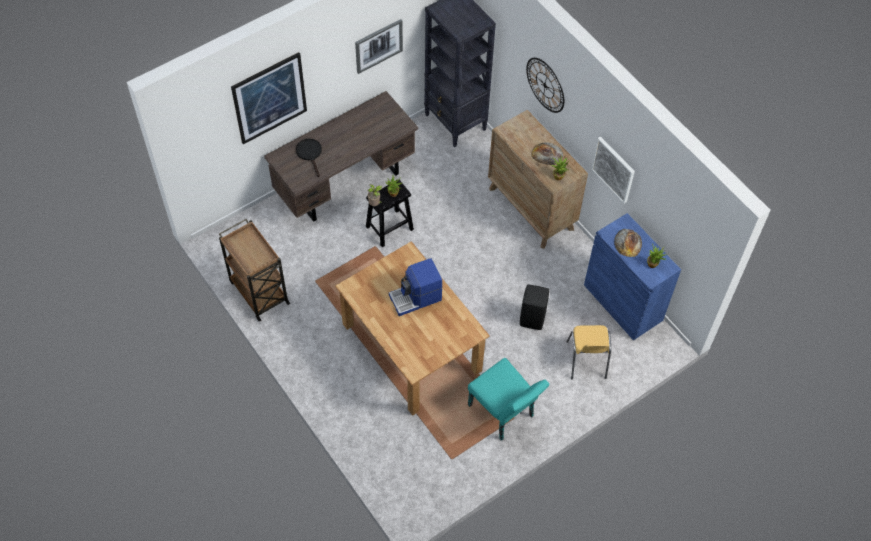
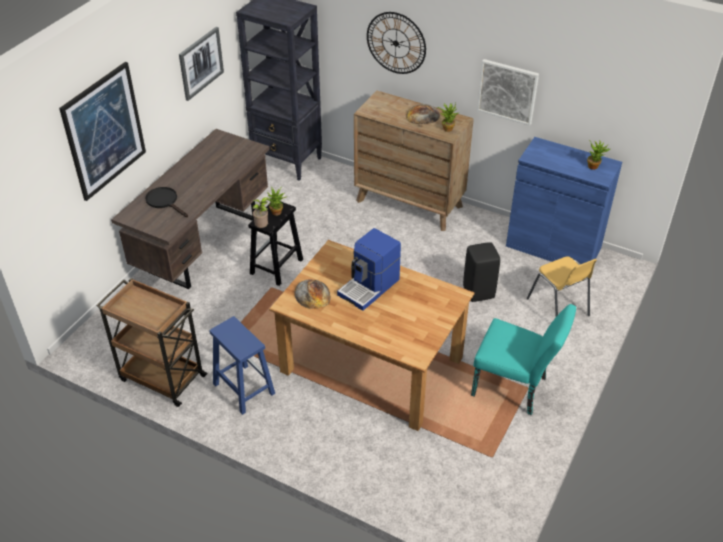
camera: 25 degrees left, 15 degrees down
bread [614,229,642,257] -> bread moved to [294,280,330,309]
none -> blue stool [209,316,275,415]

